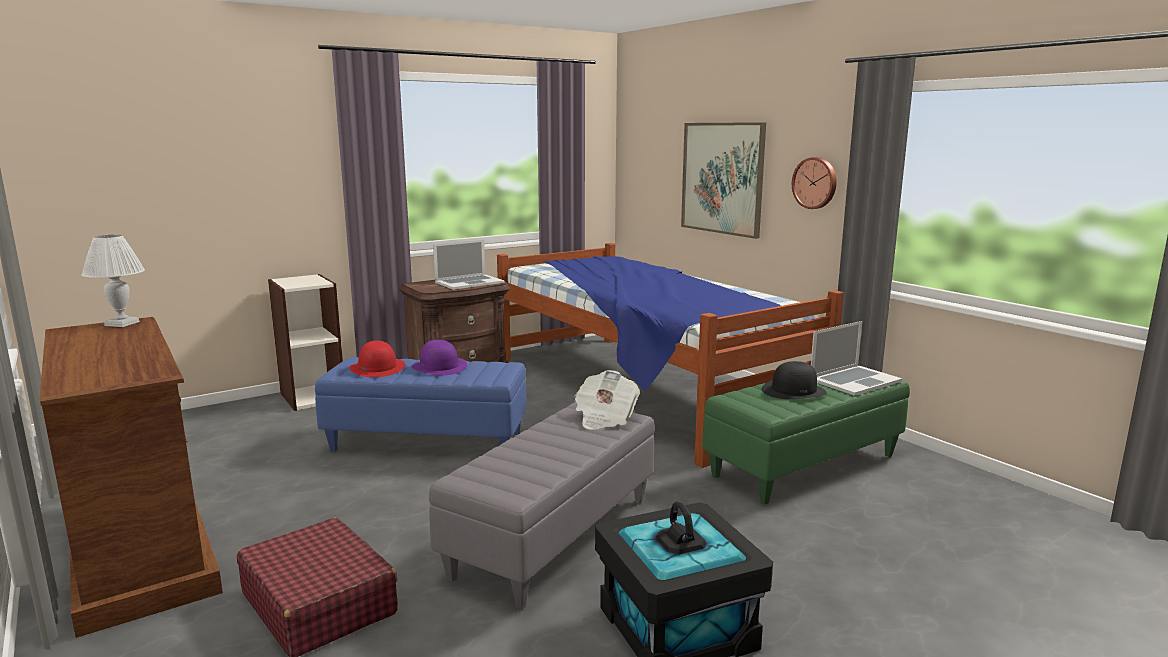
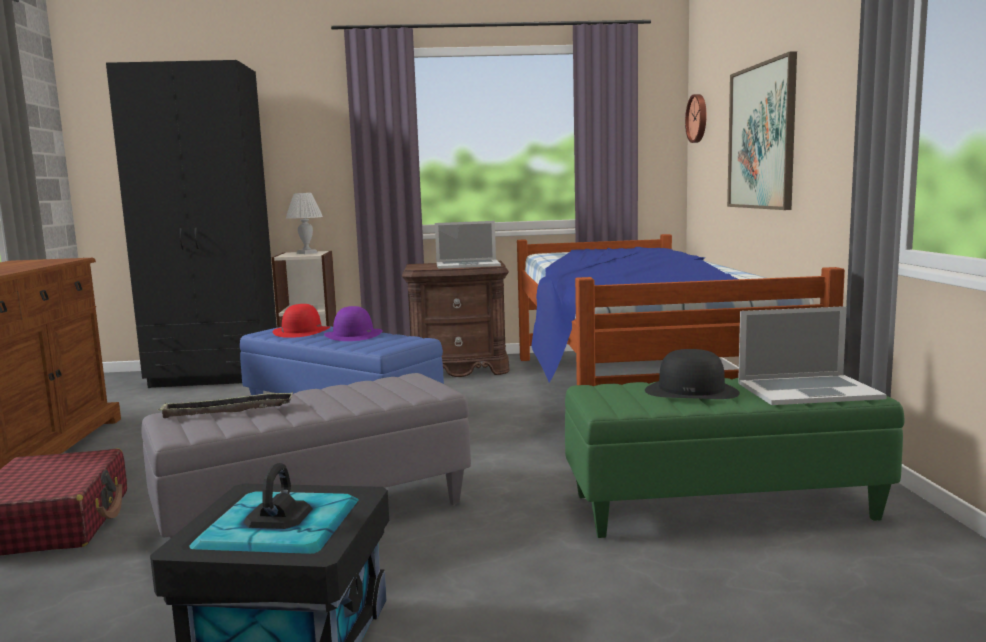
camera: 30 degrees right, 5 degrees down
white table lamp [82,235,145,327] -> white table lamp moved to [286,193,323,254]
newspaper [574,370,640,430] -> none
wall clock [792,157,837,209] -> wall clock moved to [685,94,706,143]
none -> black wardrobe [106,60,277,388]
none -> tray [158,392,293,418]

